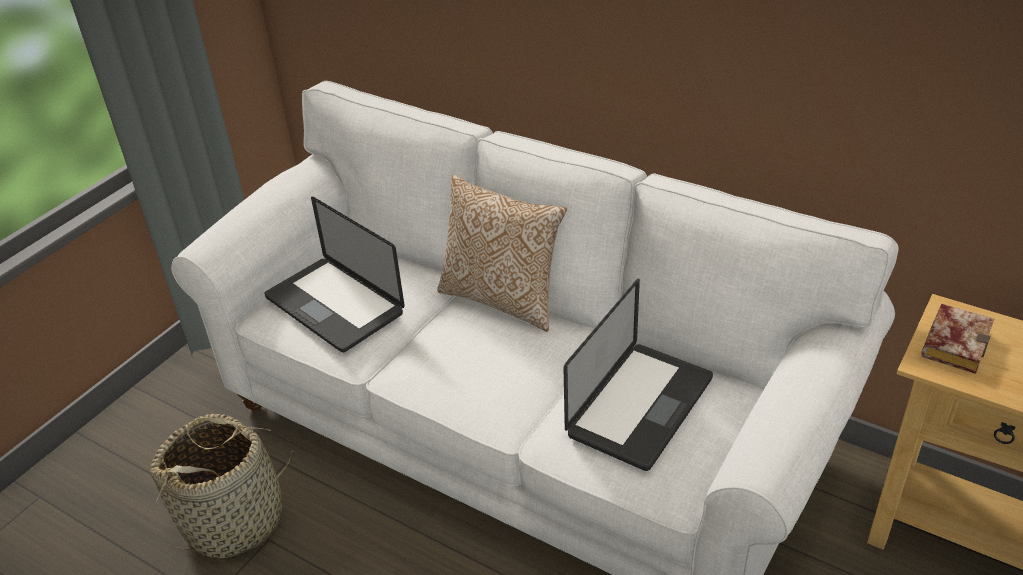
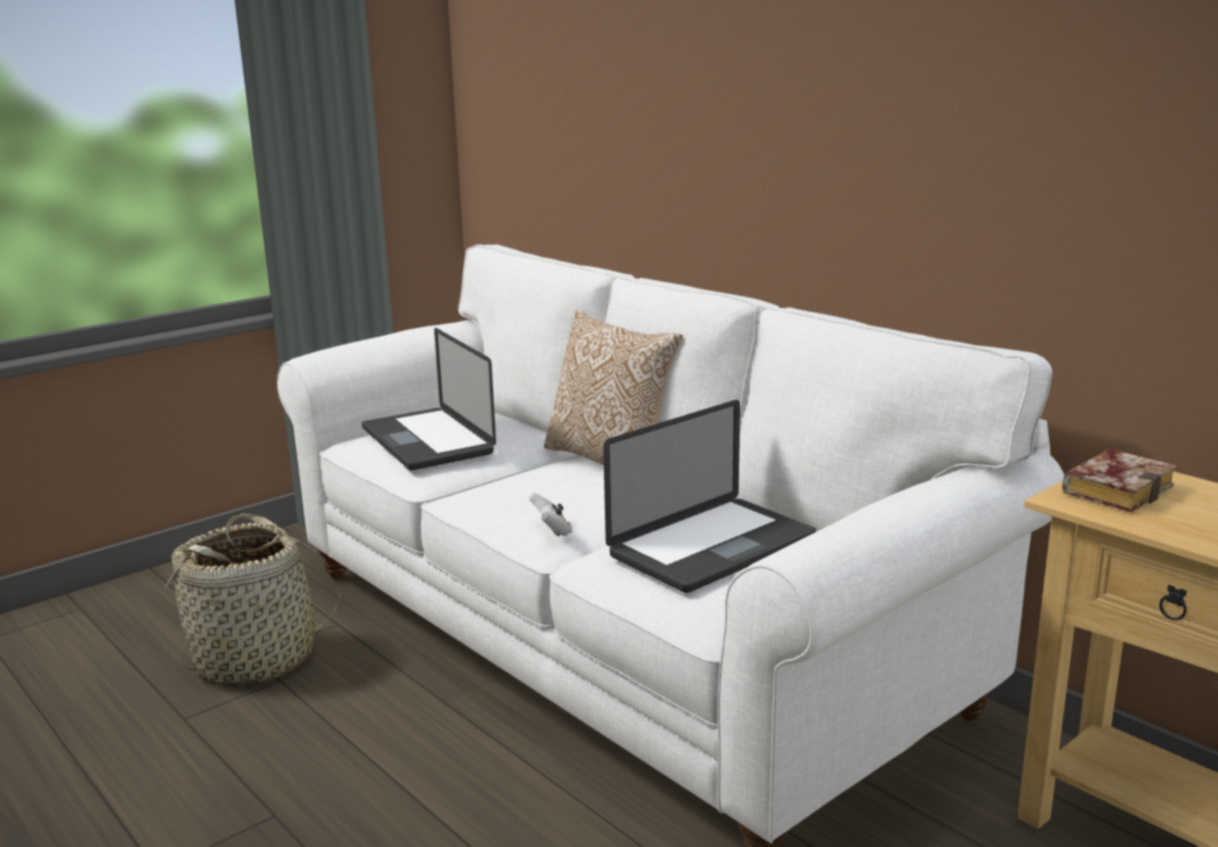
camera: 15 degrees right, 20 degrees down
none -> white game controller [529,493,572,536]

